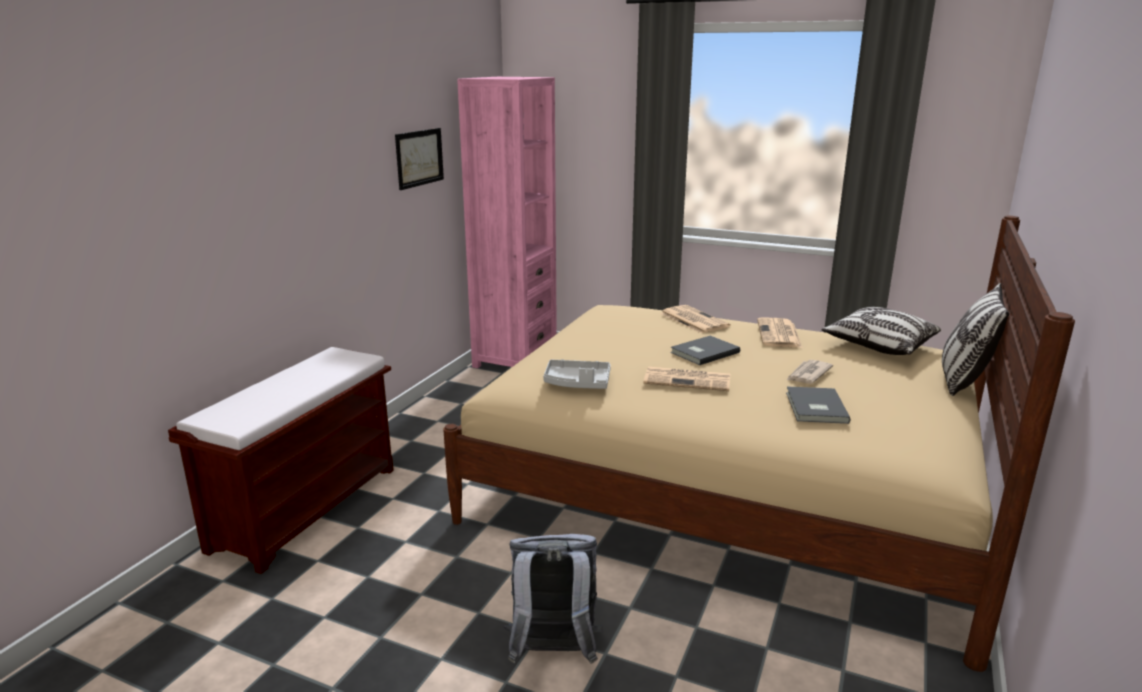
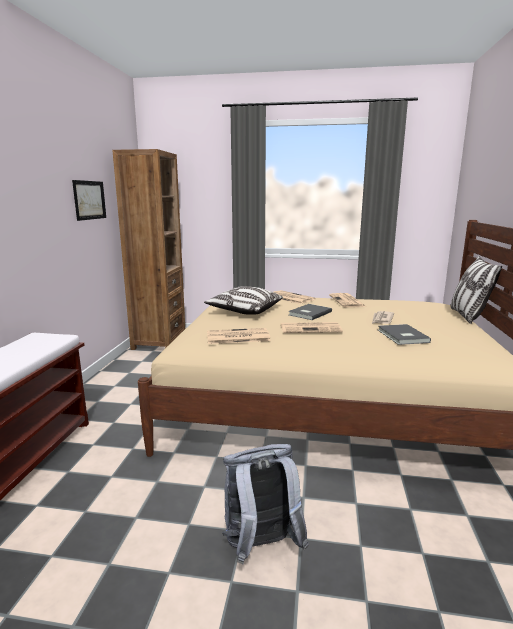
camera: 15 degrees left, 5 degrees down
pink bookcase [457,77,557,368] -> brown bookcase [112,149,185,350]
grey tray [543,359,611,389] -> newspaper [207,328,271,344]
pillow [821,307,941,355] -> pillow moved to [204,286,283,315]

